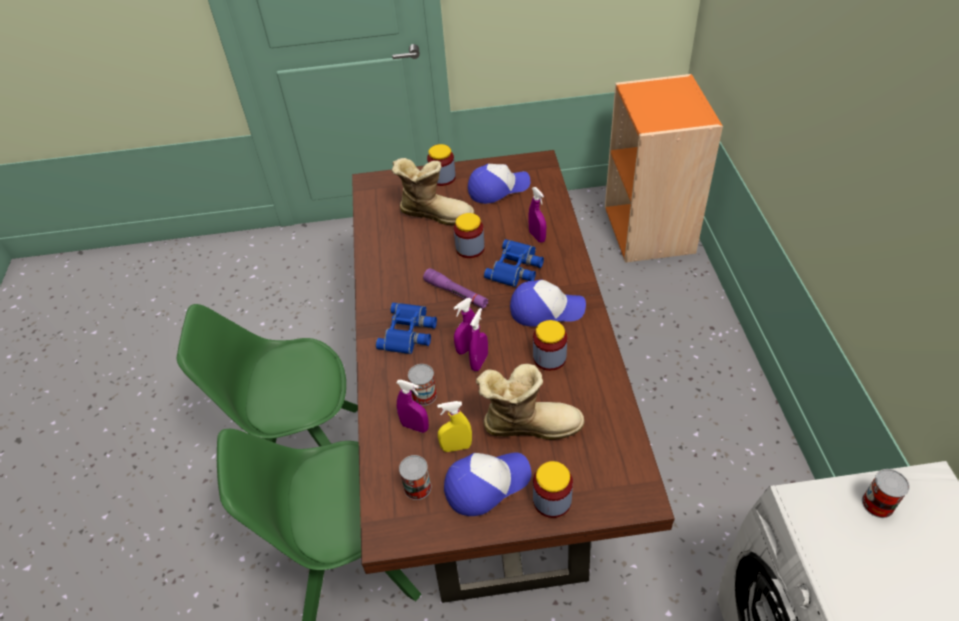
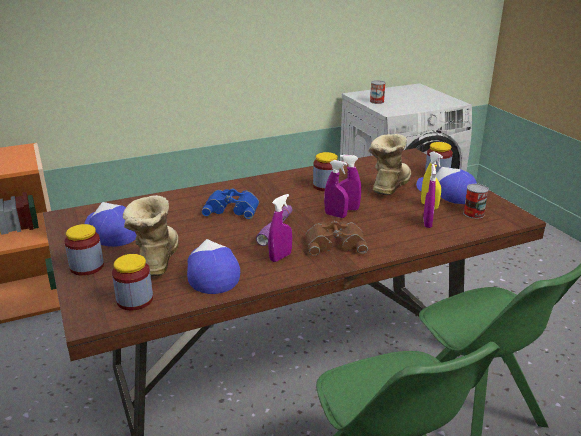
camera: 110 degrees left, 20 degrees down
blue binoculars [376,303,437,354] -> brown binoculars [306,221,368,256]
can [408,364,437,406] -> none
jar [454,213,485,258] -> jar moved to [112,254,153,310]
boot [476,364,584,440] -> boot turned 45 degrees clockwise [369,134,411,195]
cap [510,280,586,327] -> cap moved to [187,239,240,294]
purple spray bottle [528,187,546,243] -> purple spray bottle moved to [268,194,292,262]

